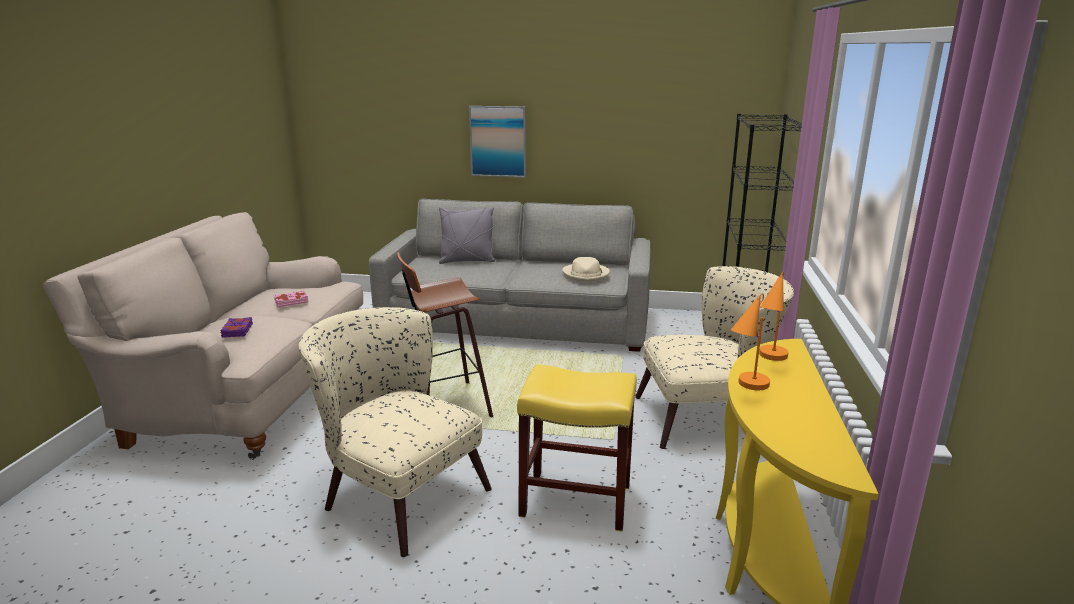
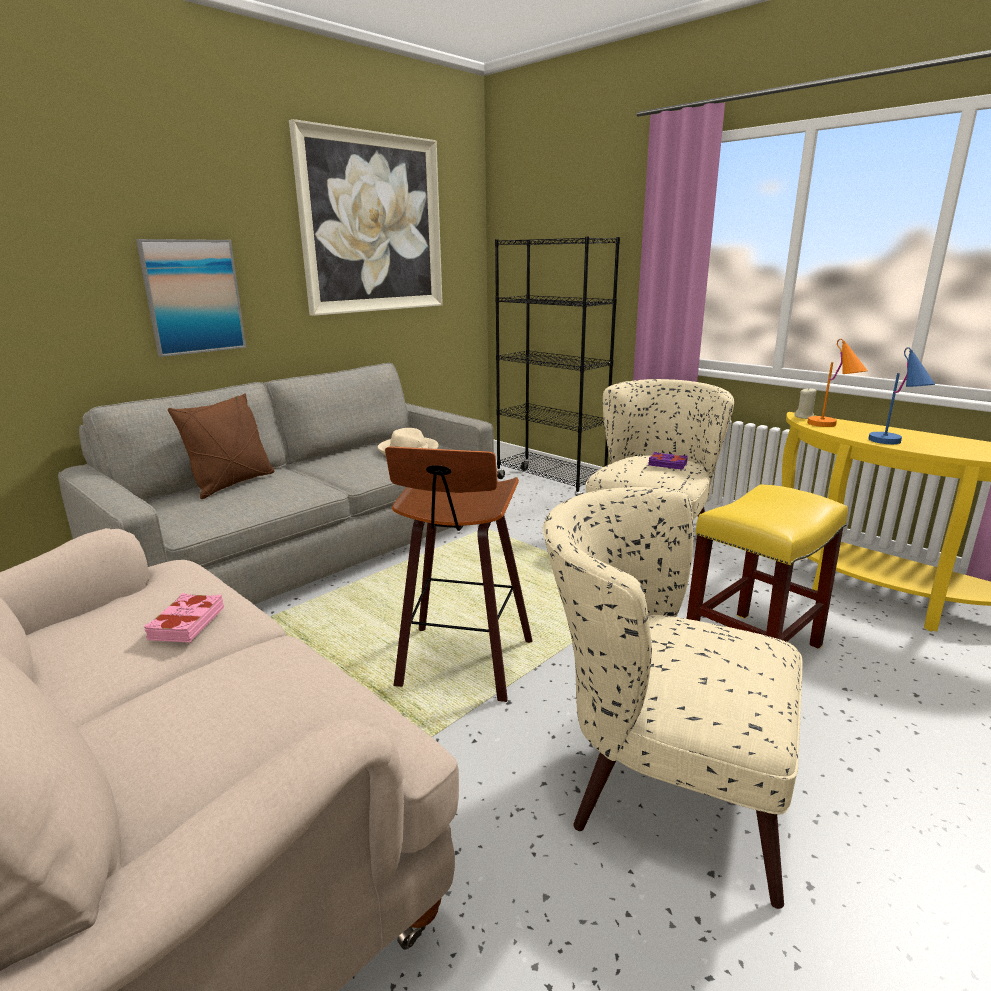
camera: 55 degrees left, 0 degrees up
purple book [220,317,253,338] -> purple book moved to [648,452,688,470]
beige armchair [299,307,492,557] -> beige armchair turned 45 degrees clockwise [543,487,802,909]
grey pillow [439,207,495,264] -> brown pillow [168,393,275,499]
orange table lamp [731,293,770,390] -> blue table lamp [868,347,935,444]
none -> picture [289,119,443,316]
none -> beige candle [794,387,816,419]

